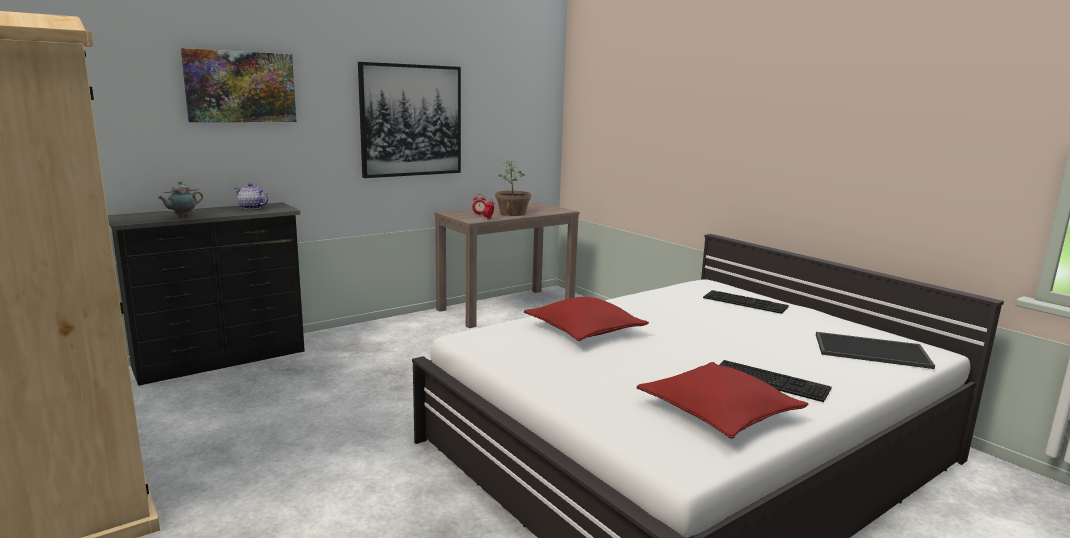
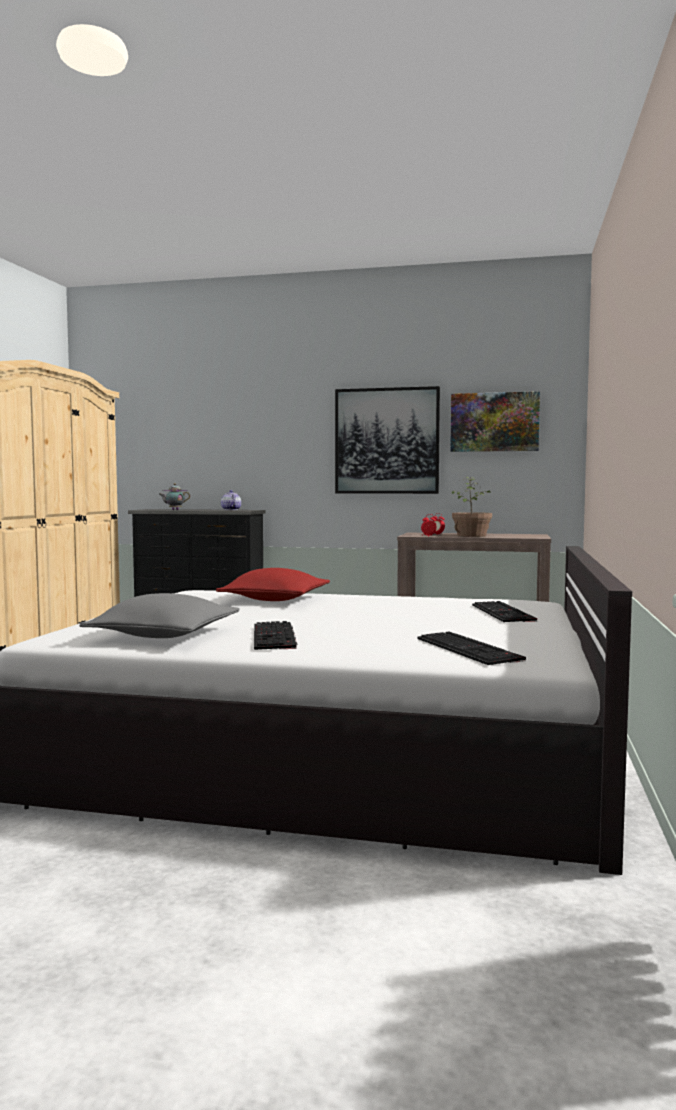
camera: 50 degrees right, 10 degrees down
picture [181,48,296,122] -> picture moved to [450,391,540,452]
red pillow [636,362,809,439] -> grey pillow [79,593,240,638]
tray [816,332,935,369] -> keyboard [418,631,526,665]

